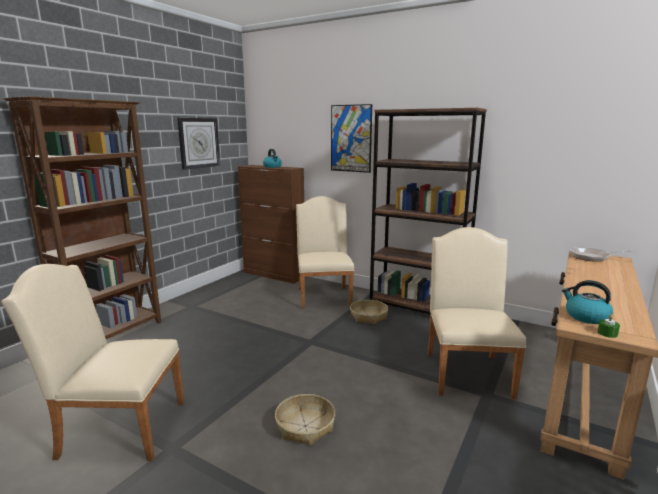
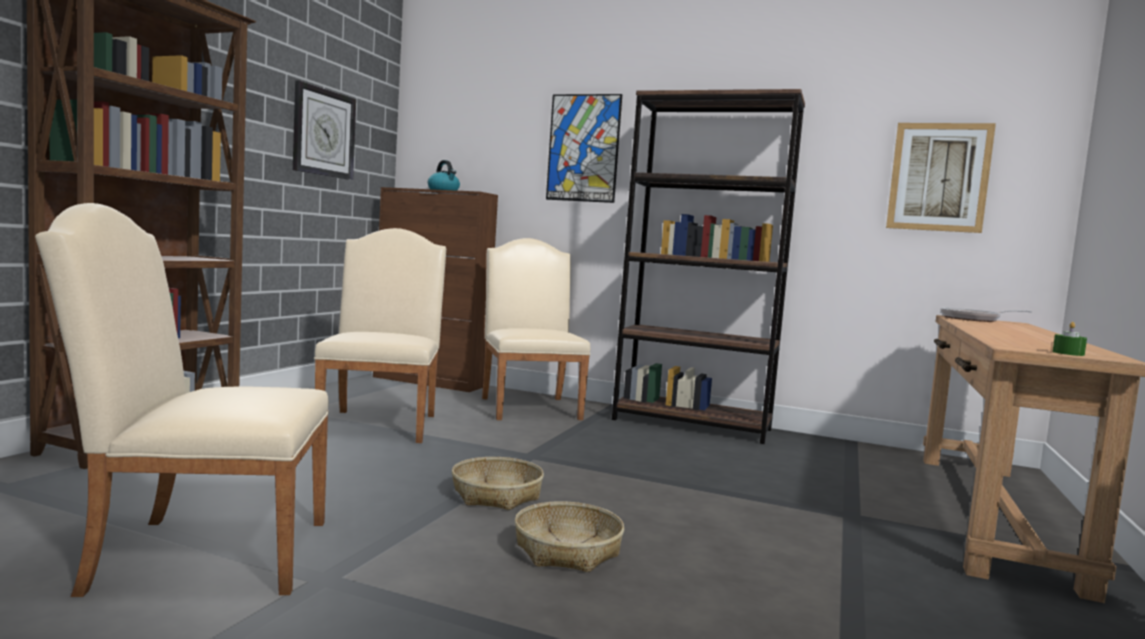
camera: 10 degrees left, 10 degrees down
basket [350,300,388,324] -> basket moved to [452,457,544,510]
beige chair [428,227,526,400] -> beige chair moved to [314,228,446,443]
kettle [562,280,613,324] -> none
none -> picture [886,123,996,233]

